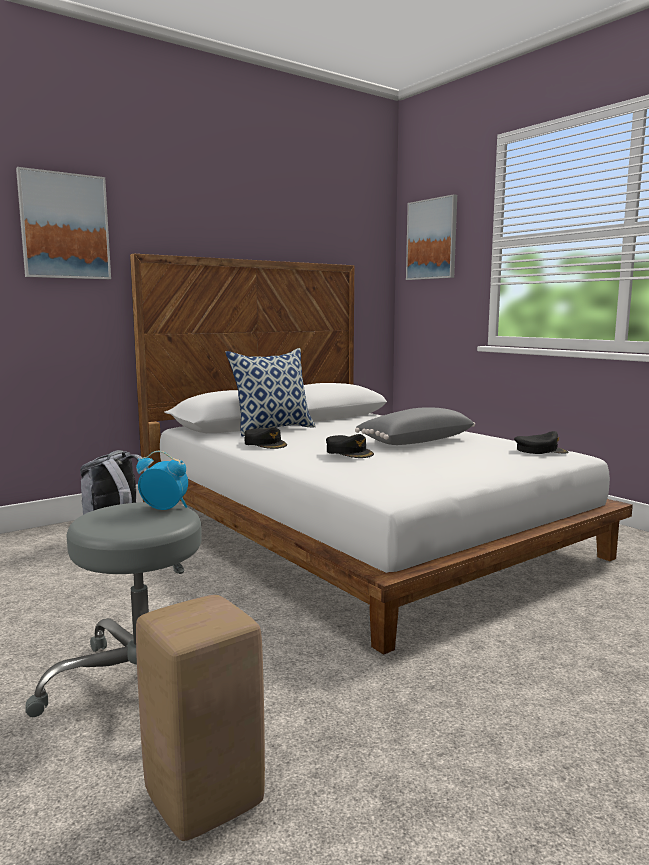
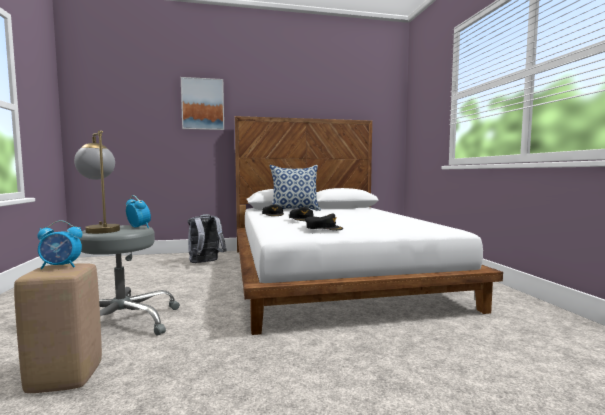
camera: 25 degrees right, 5 degrees down
grey pillow [355,407,475,445] -> none
picture [406,194,457,280] -> none
black cap [514,431,568,454] -> black cap moved to [305,214,343,230]
none -> alarm clock [37,221,82,269]
none -> table lamp [74,131,120,234]

